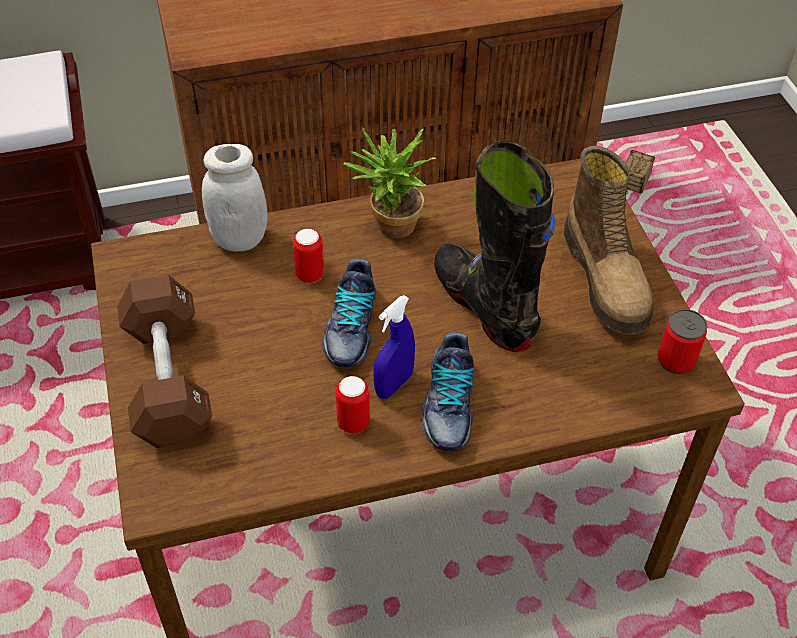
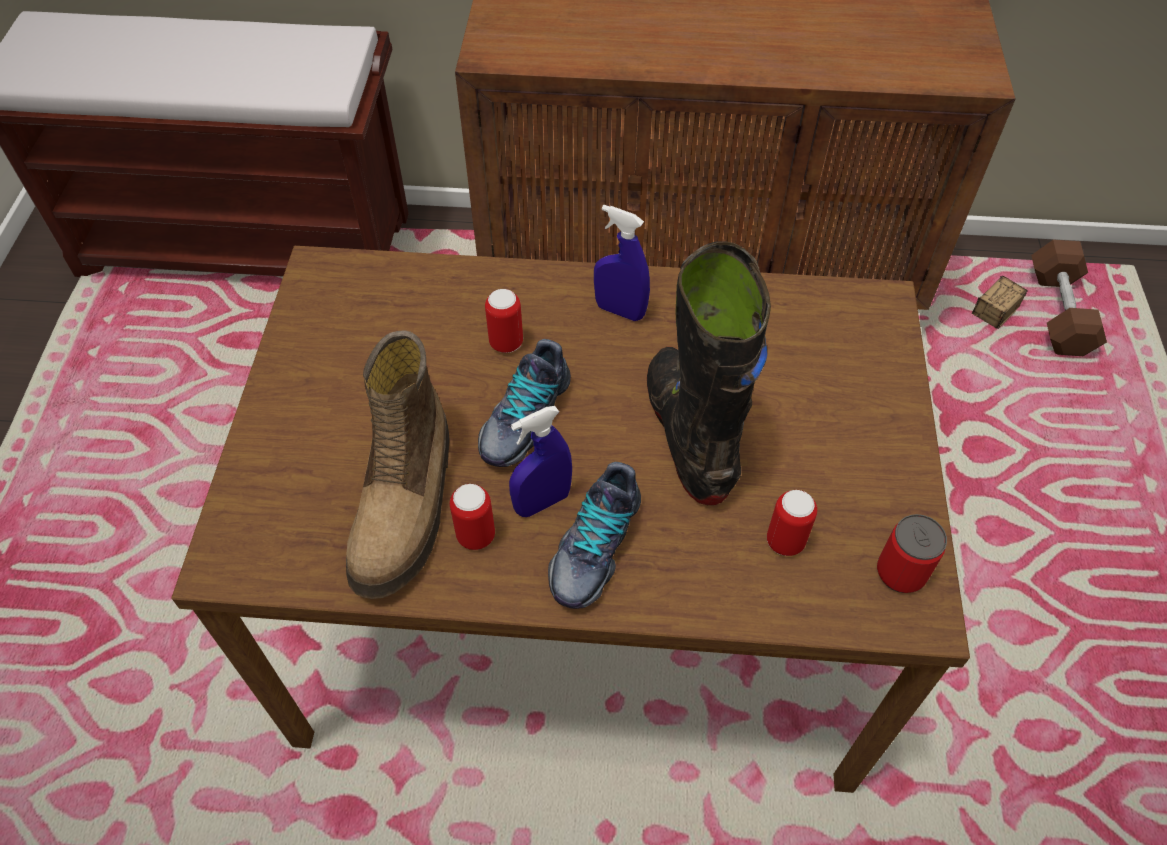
camera: 20 degrees right, 5 degrees up
brown dumbbell [117,275,212,448] -> brown dumbbell moved to [1031,240,1107,356]
white jar [202,144,267,252] -> none
potted plant [343,127,436,239] -> blue spray bottle [594,205,650,321]
boot [564,146,653,335] -> boot moved to [346,331,450,599]
none -> can [767,490,817,556]

